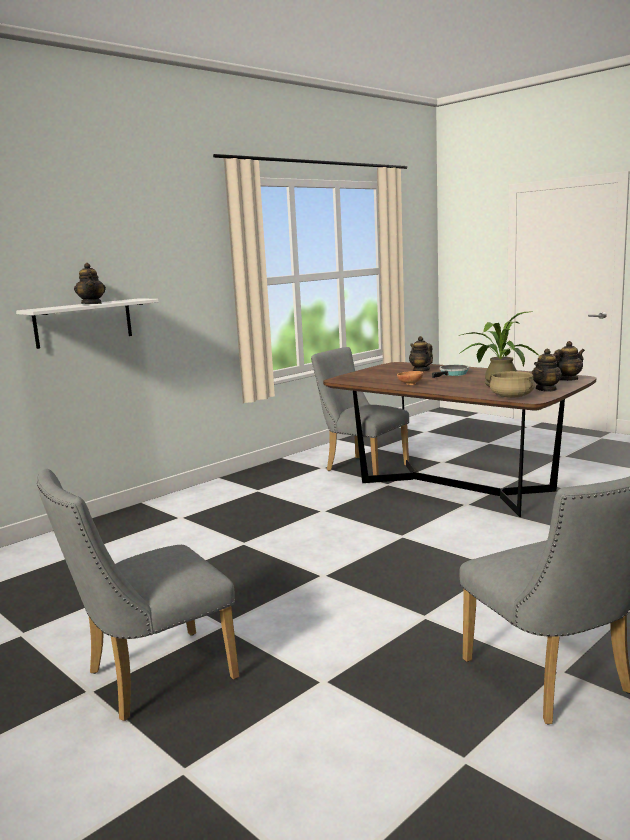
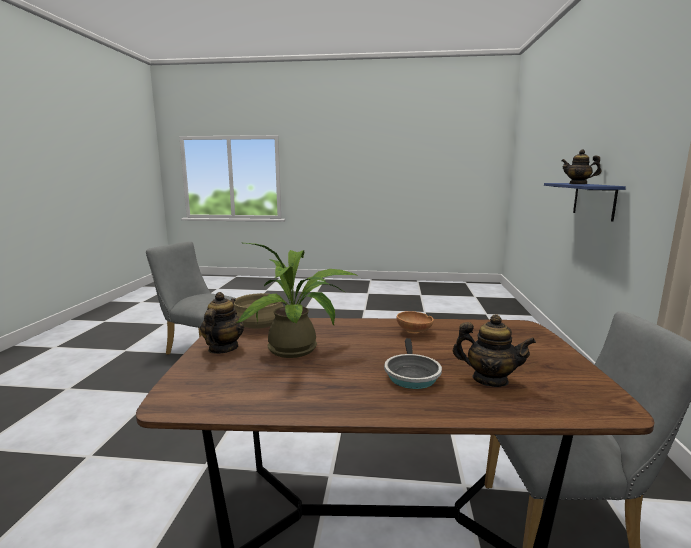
camera: 140 degrees right, 0 degrees up
white shelf [16,298,159,349] -> blue shelf [544,183,626,221]
grey chair [37,469,239,721] -> none
teapot [554,341,585,381] -> none

